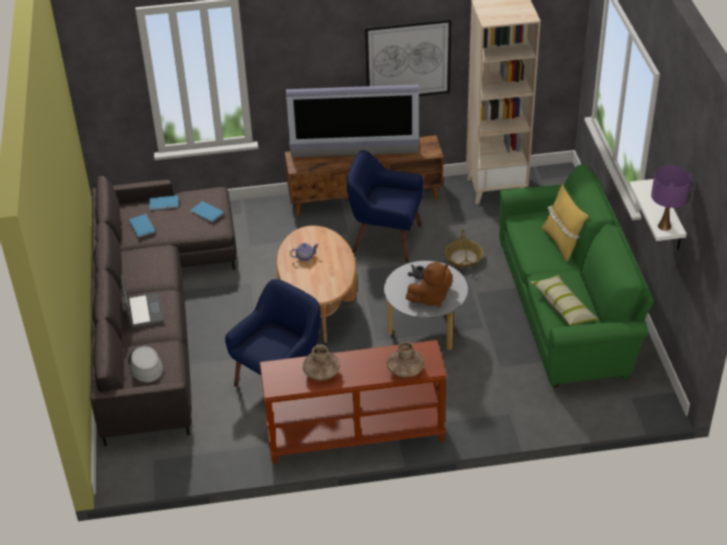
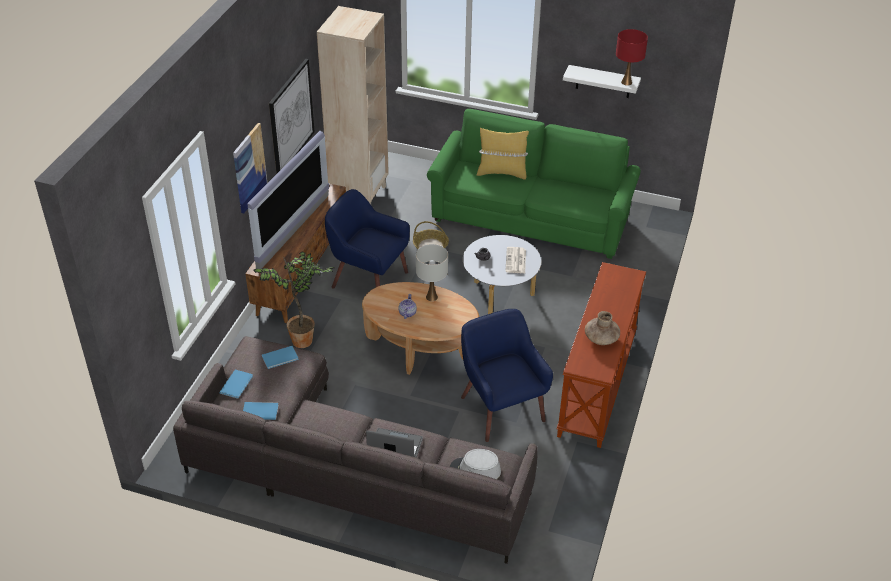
camera: 65 degrees left, 0 degrees up
blue armchair [347,150,423,263] -> blue armchair turned 75 degrees clockwise [325,189,410,288]
brown vase [387,341,424,377] -> none
brown plush toy [406,262,453,307] -> newspaper [505,247,526,273]
pillow [530,275,599,326] -> none
purple table lamp [651,166,691,231] -> red table lamp [616,29,648,86]
none -> picture [233,123,267,213]
none -> potted plant [254,252,334,348]
none -> white table lamp [416,244,448,301]

